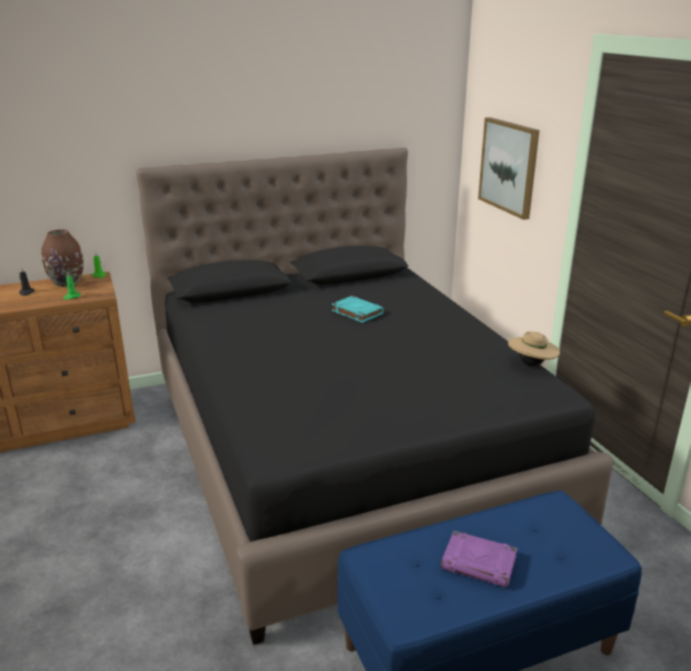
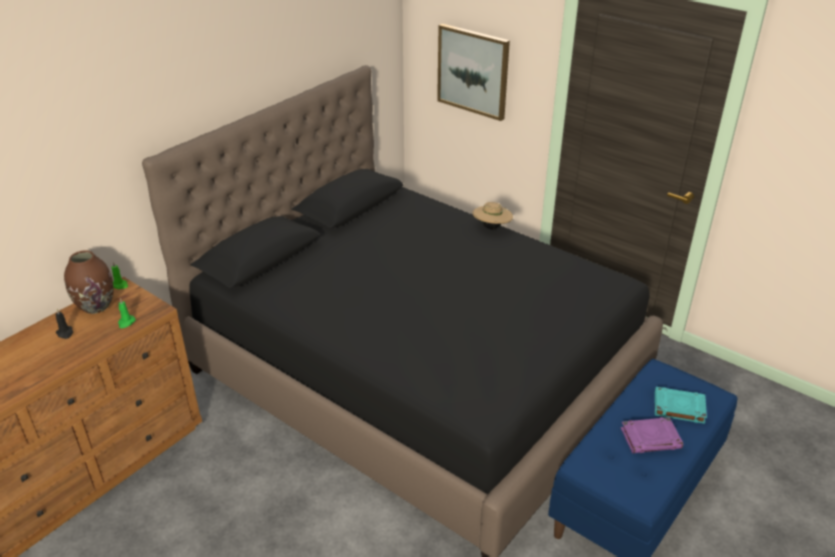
camera: 30 degrees left, 10 degrees up
turquoise book [332,296,384,323] -> turquoise book moved to [655,387,707,424]
beige hat [508,331,560,366] -> beige hat moved to [473,202,513,229]

